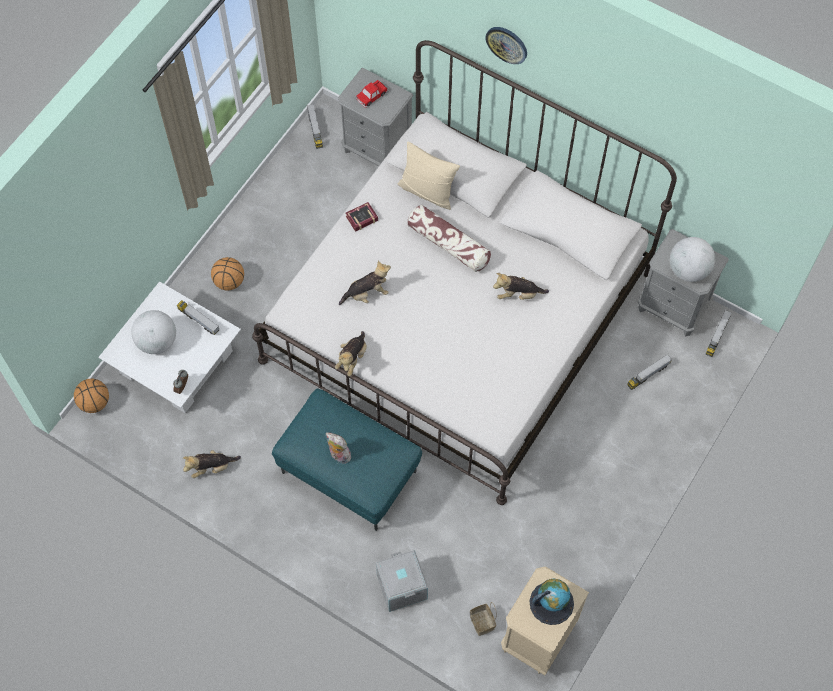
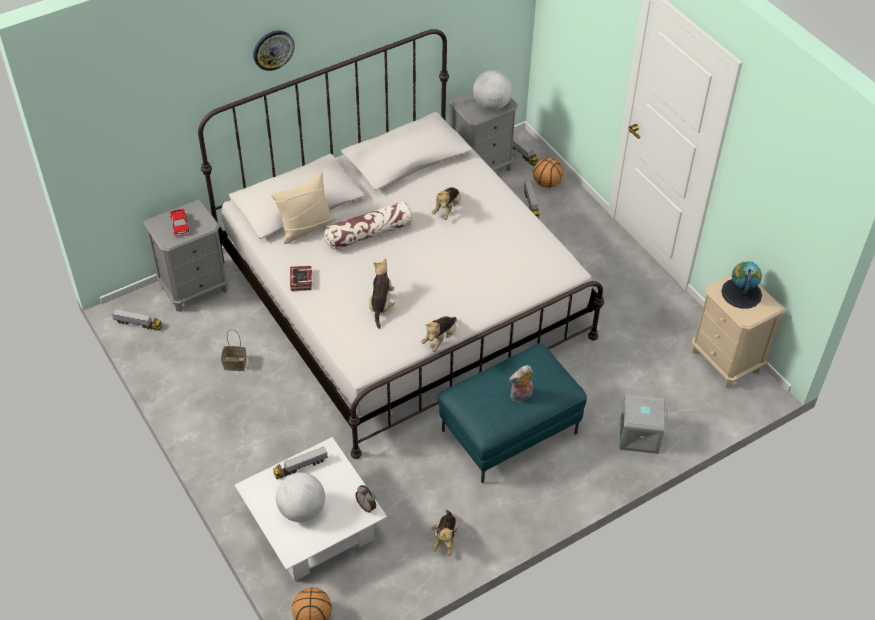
camera: 65 degrees left, 15 degrees down
basketball [211,257,244,291] -> basketball moved to [533,158,563,188]
plush toy [335,331,367,376] -> plush toy turned 75 degrees clockwise [421,316,457,352]
basket [470,602,497,636] -> basket moved to [221,329,247,371]

